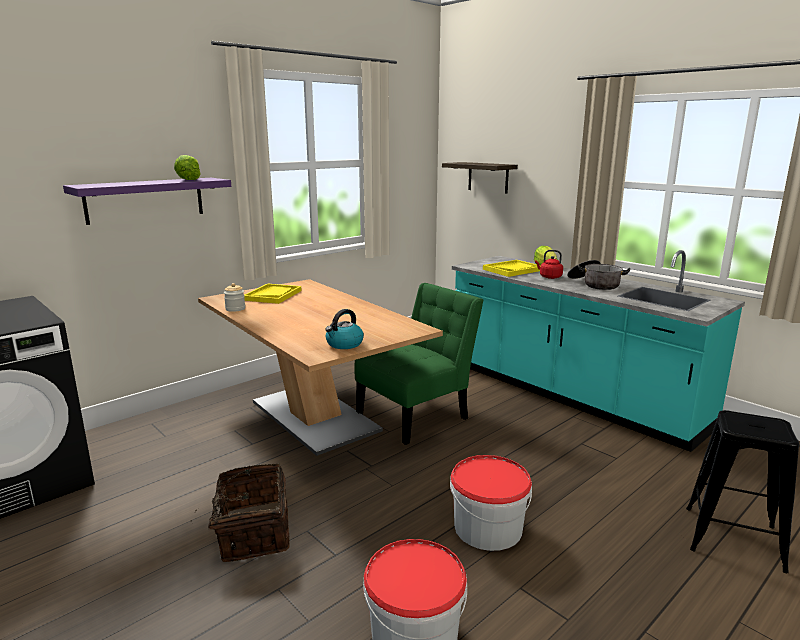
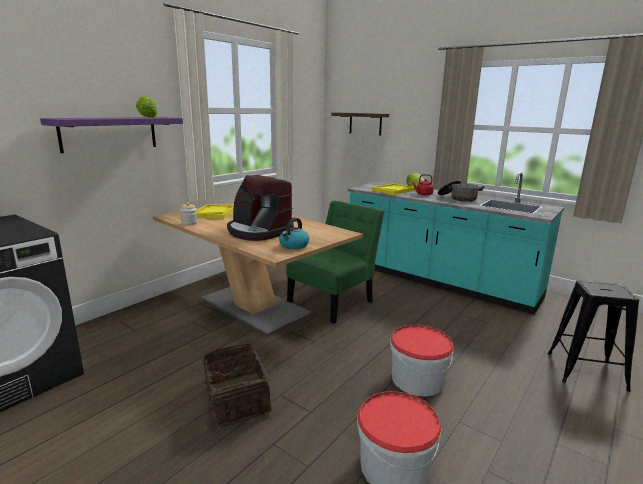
camera: 10 degrees left, 0 degrees up
none -> coffee machine [227,175,294,241]

